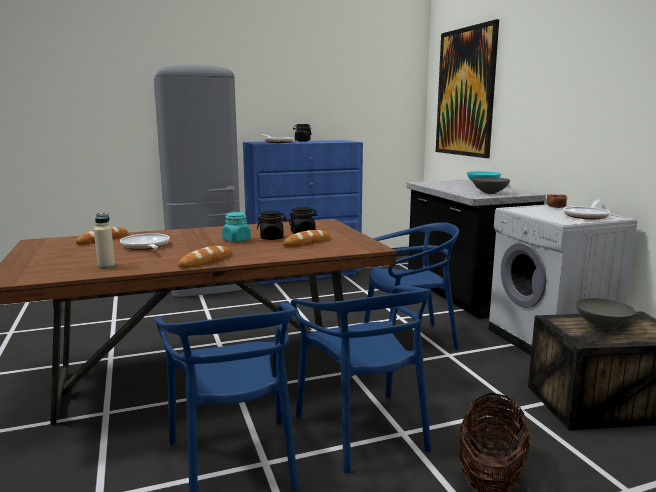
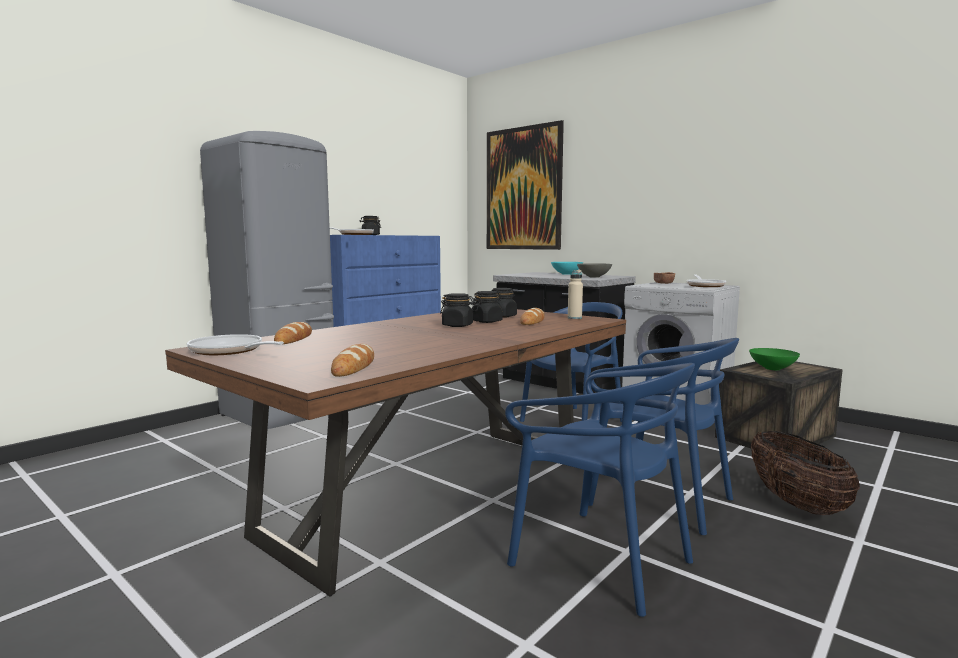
camera: 30 degrees left, 5 degrees down
beige bottle [94,213,115,268] -> beige bottle moved to [568,270,583,319]
frying pan [120,233,170,250] -> frying pan moved to [187,334,284,355]
bread [178,246,231,268] -> bread moved to [331,344,374,377]
turquoise jar [222,212,251,242] -> black jar [440,293,476,327]
grey bowl [576,298,635,329] -> green bowl [749,348,800,370]

